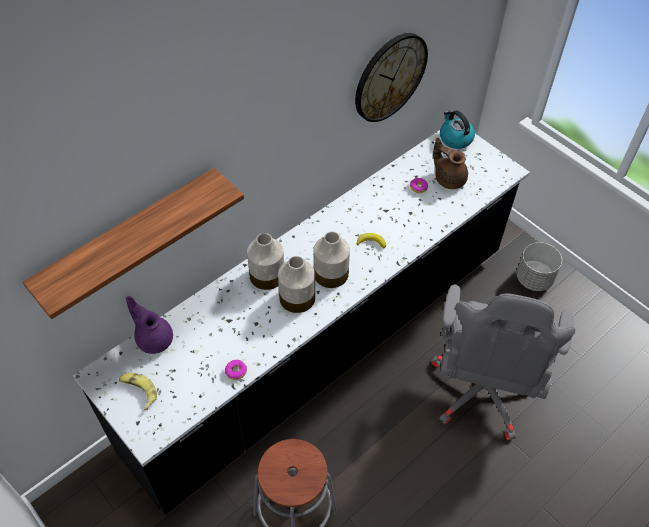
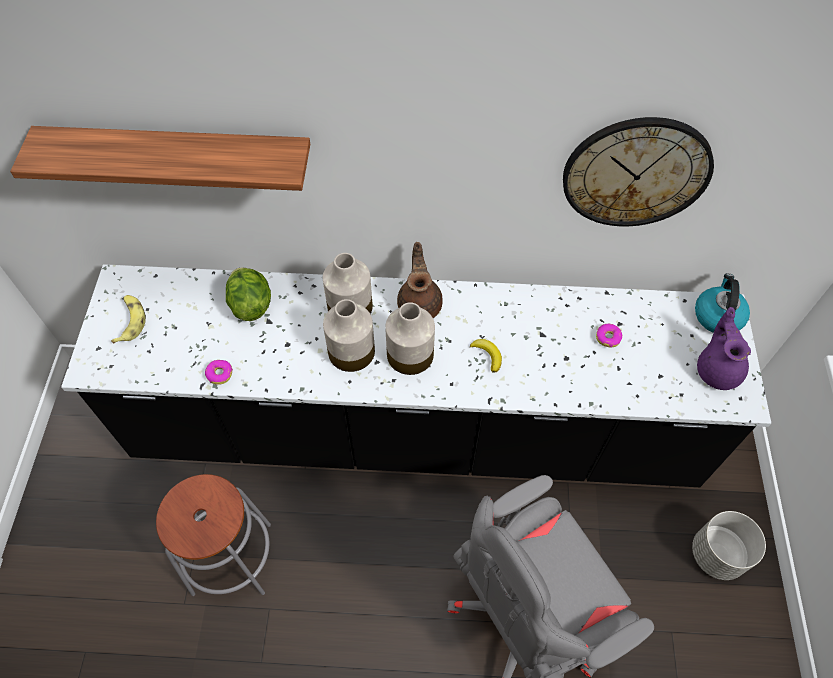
camera: 45 degrees right, 5 degrees up
purple teapot [126,296,173,354] -> purple teapot moved to [697,307,751,390]
brown teapot [433,137,468,189] -> brown teapot moved to [397,242,442,318]
none -> lettuce [226,268,271,321]

